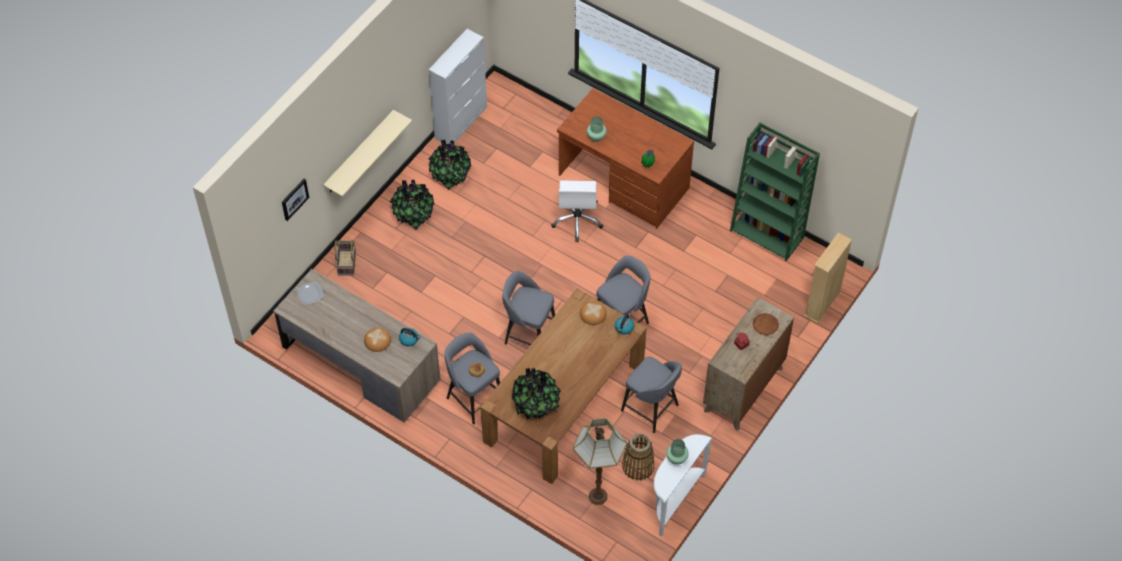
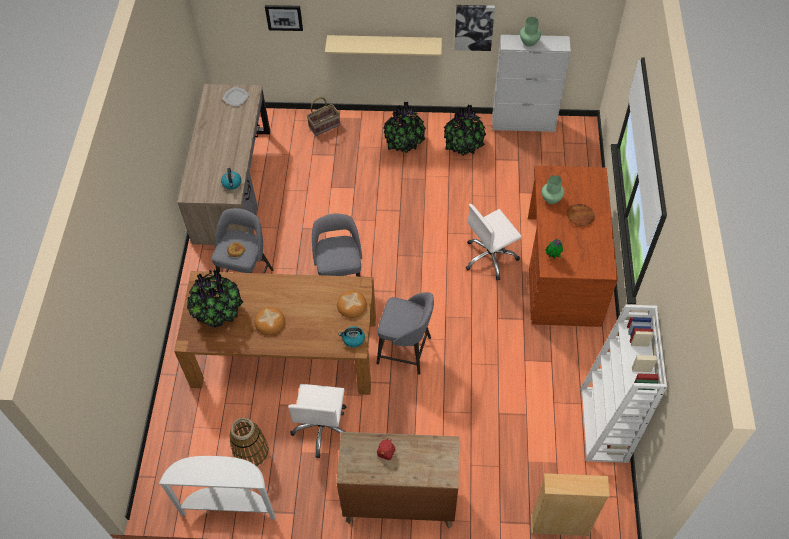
camera: 60 degrees right, 0 degrees up
bread [364,328,391,352] -> bread moved to [254,307,285,335]
floor lamp [573,418,627,505] -> none
grey stool [621,356,682,433] -> white office chair [288,384,347,458]
green vase [666,439,689,465] -> green vase moved to [520,17,541,47]
green bookcase [730,123,820,261] -> white bookcase [580,305,667,463]
brown plate [753,313,779,335] -> brown plate moved to [567,204,595,226]
none -> picture [454,5,495,51]

